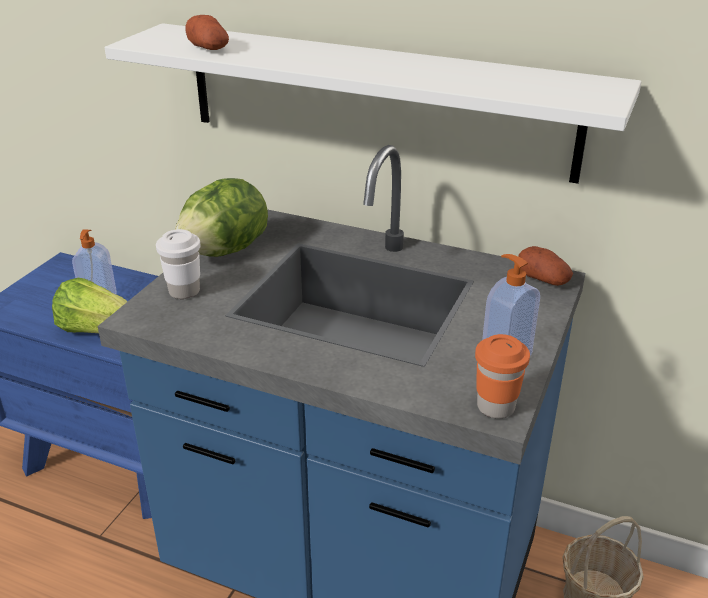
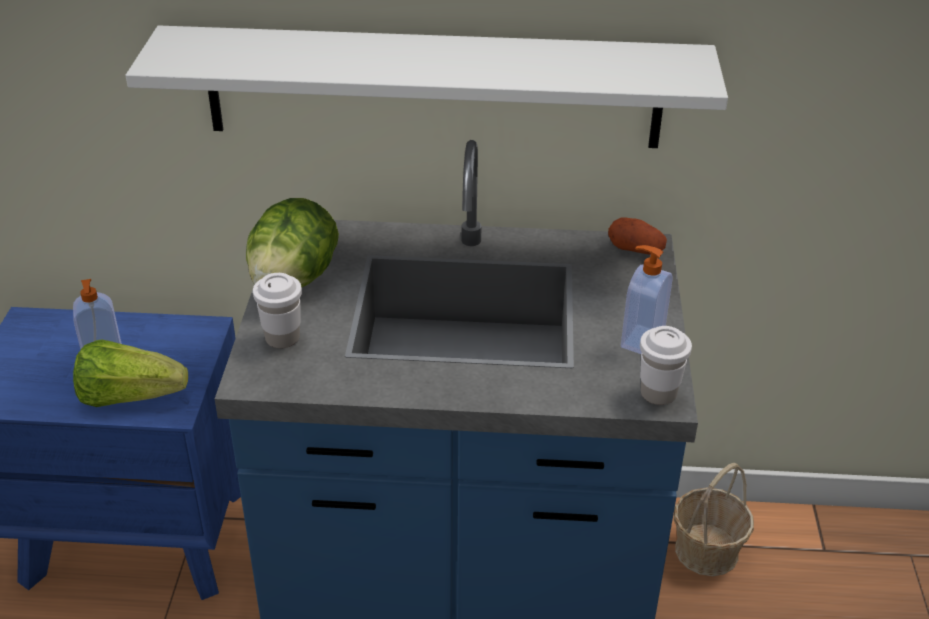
camera: 20 degrees left, 5 degrees up
potato [186,15,229,50] -> none
orange cup [475,334,530,419] -> white cup [640,326,692,405]

